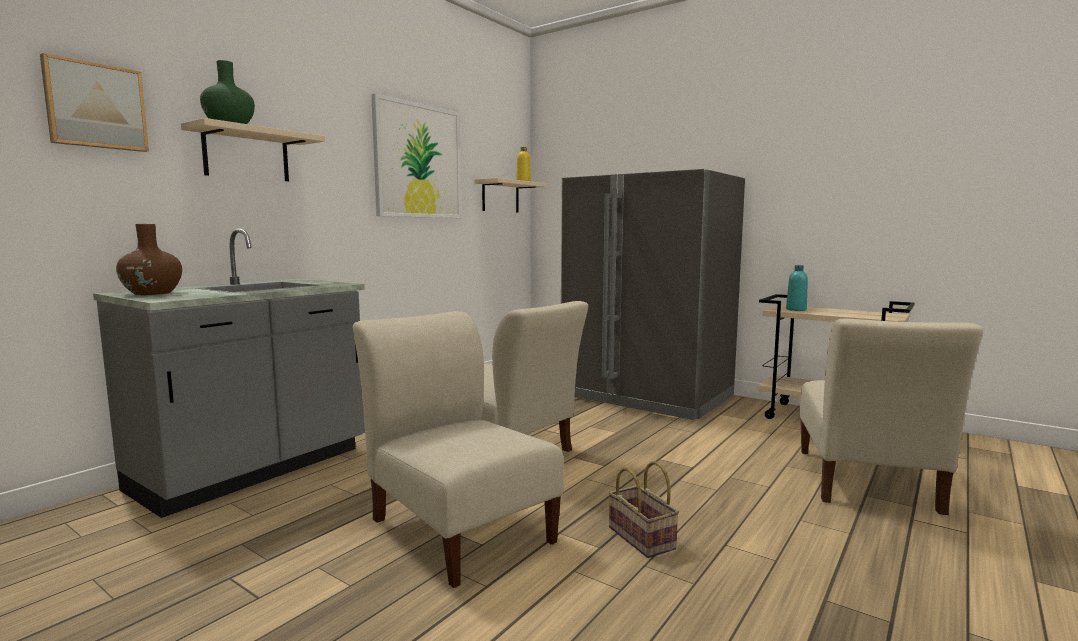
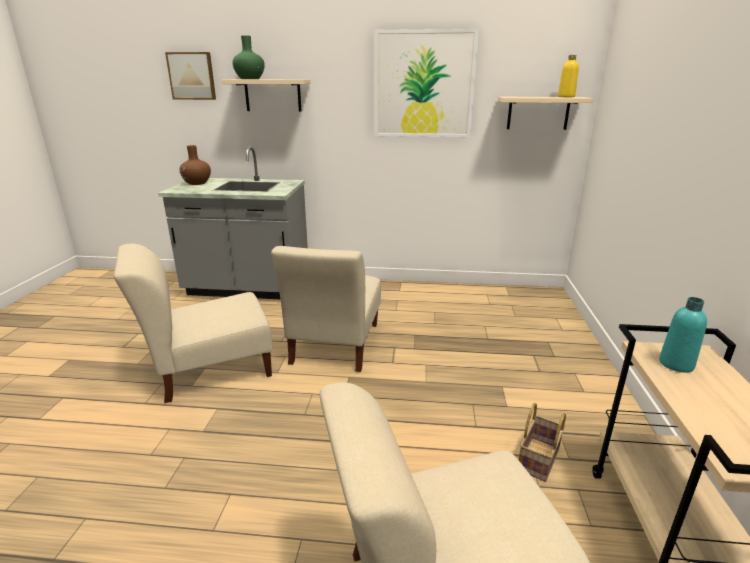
camera: 60 degrees right, 15 degrees up
beige chair [353,311,564,588] -> beige chair turned 135 degrees counterclockwise [114,244,273,403]
grey fridge [561,169,745,420] -> none
basket [609,461,679,558] -> basket moved to [518,403,566,482]

